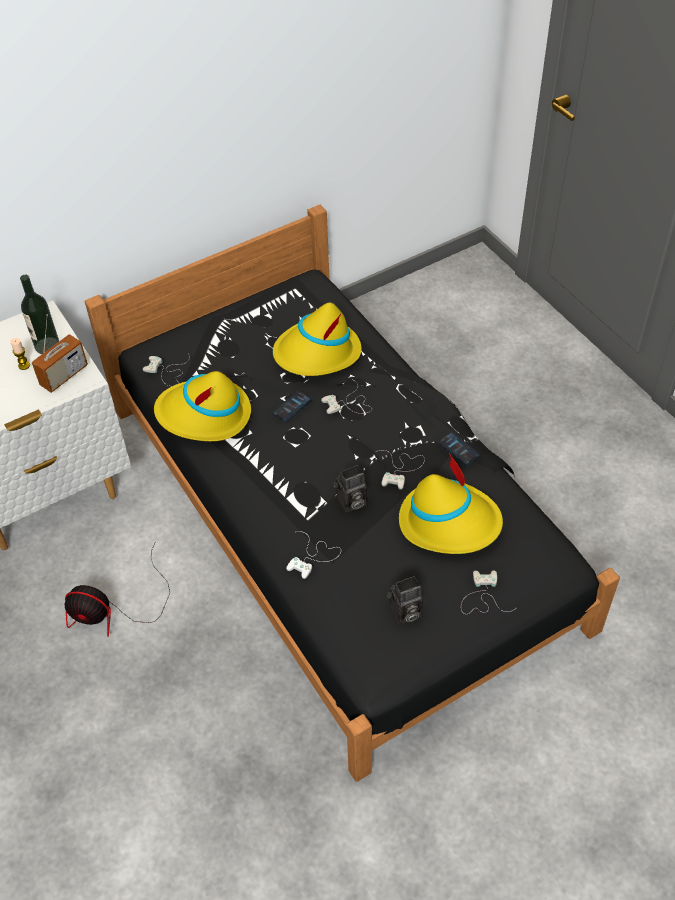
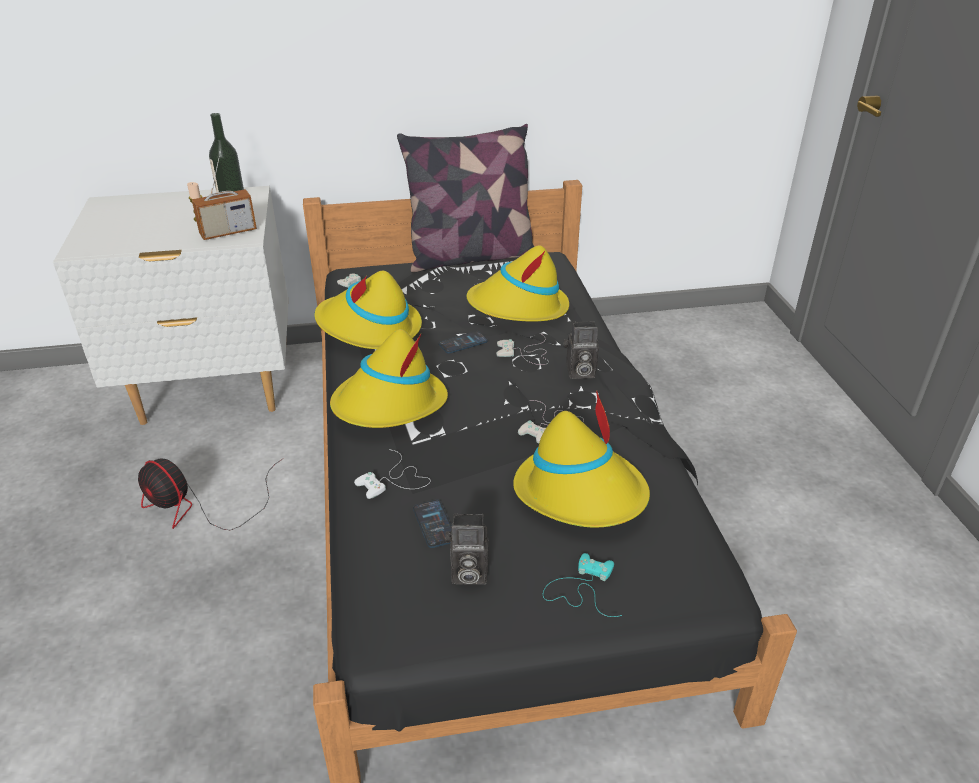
camera: 20 degrees right, 15 degrees down
camera [333,465,367,512] -> camera moved to [564,321,599,379]
phone [438,432,480,466] -> phone moved to [413,500,452,548]
white game controller [461,570,515,613] -> turquoise game controller [543,553,622,617]
none -> yellow hat [330,329,448,428]
none -> pillow [397,124,535,272]

